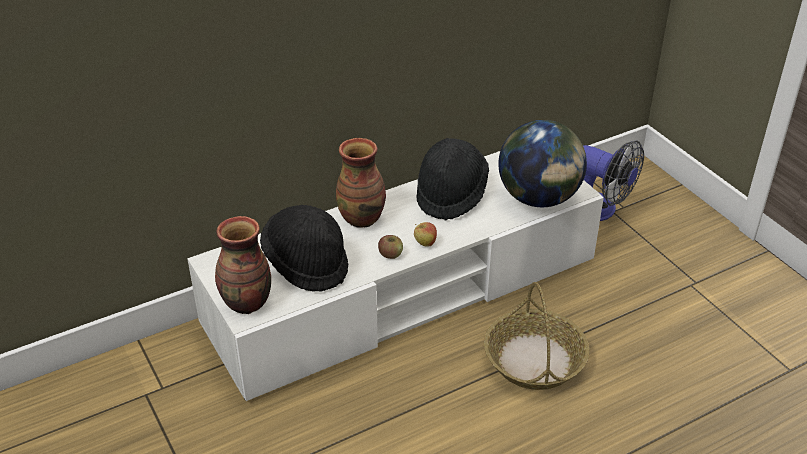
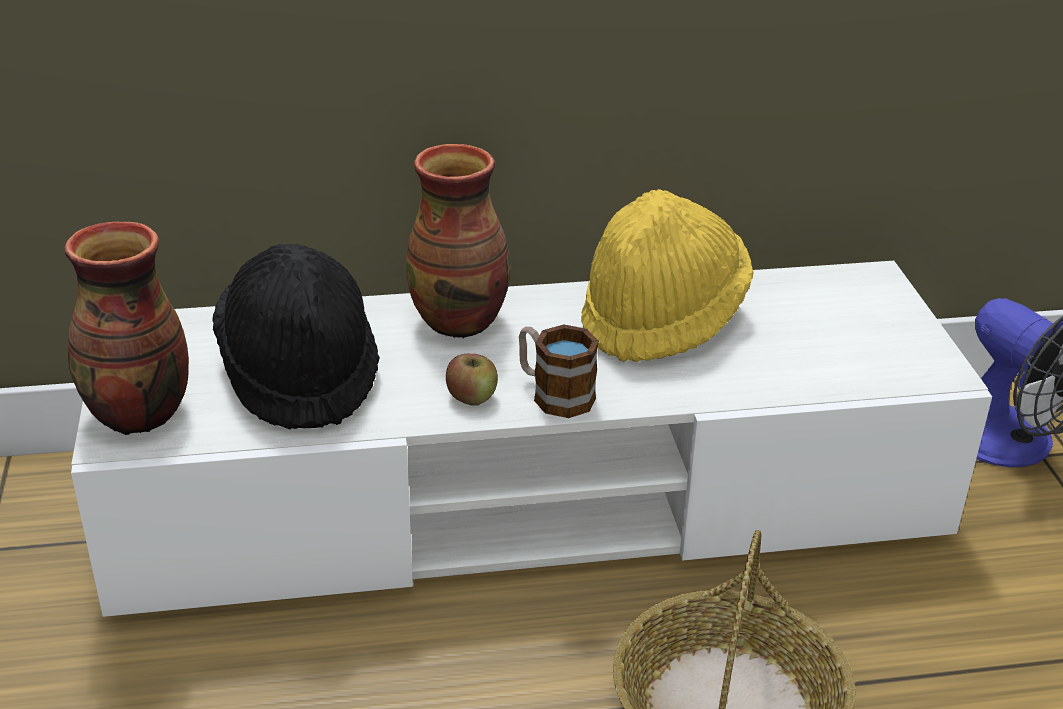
camera: 20 degrees right, 5 degrees down
apple [414,222,437,247] -> mug [519,324,599,418]
black hat [417,138,489,221] -> yellow hat [581,189,754,362]
globe [498,120,587,207] -> none

